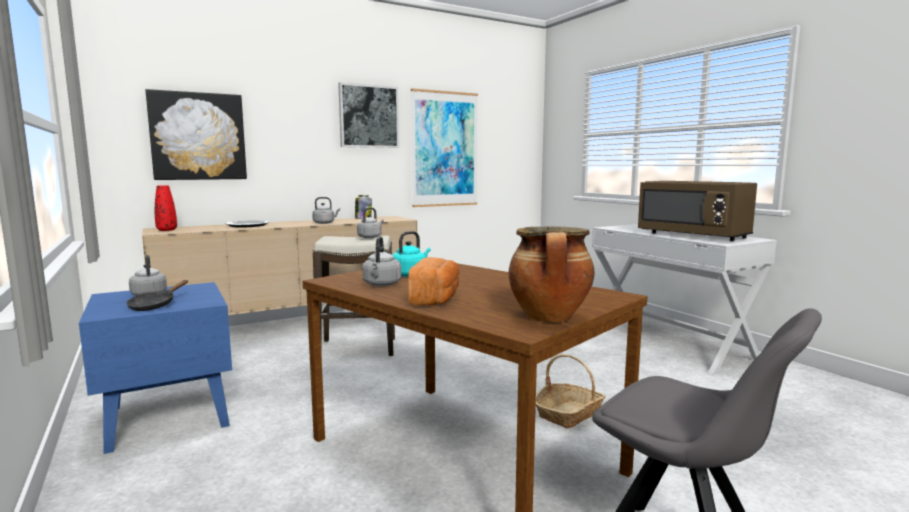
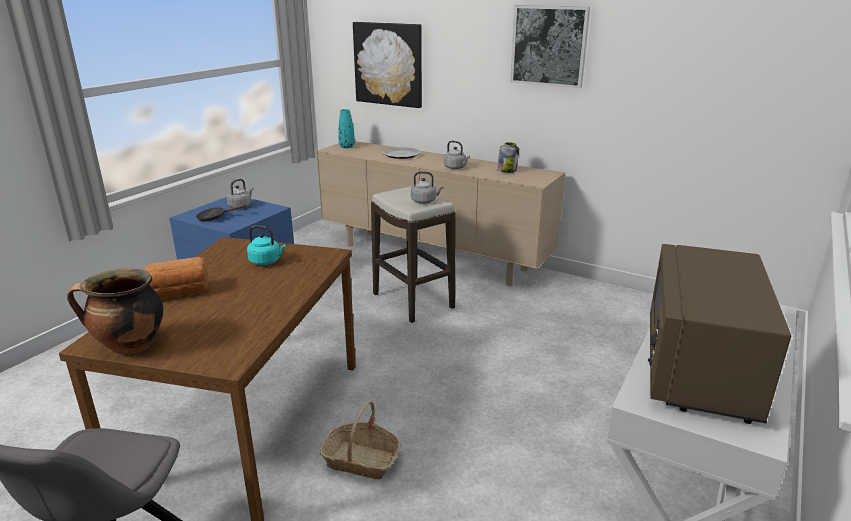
camera: 60 degrees right, 15 degrees up
red vase [155,185,177,231] -> turquoise vase [338,109,355,148]
grey kettle [363,236,401,286] -> none
picture [411,88,478,207] -> none

